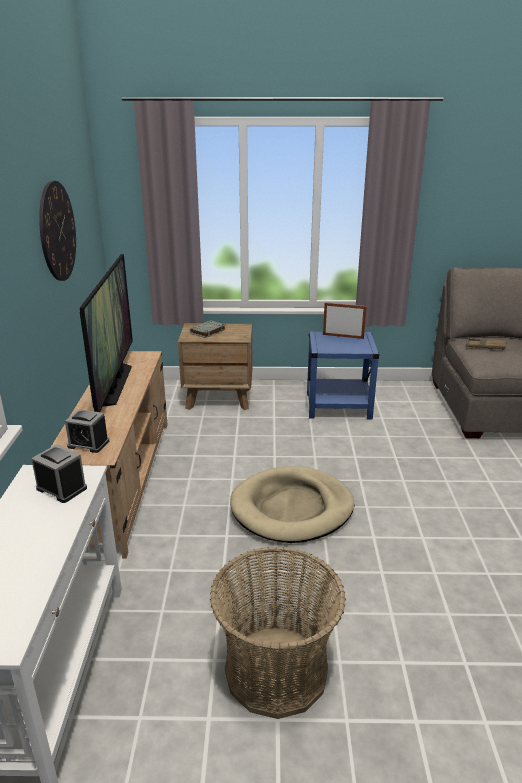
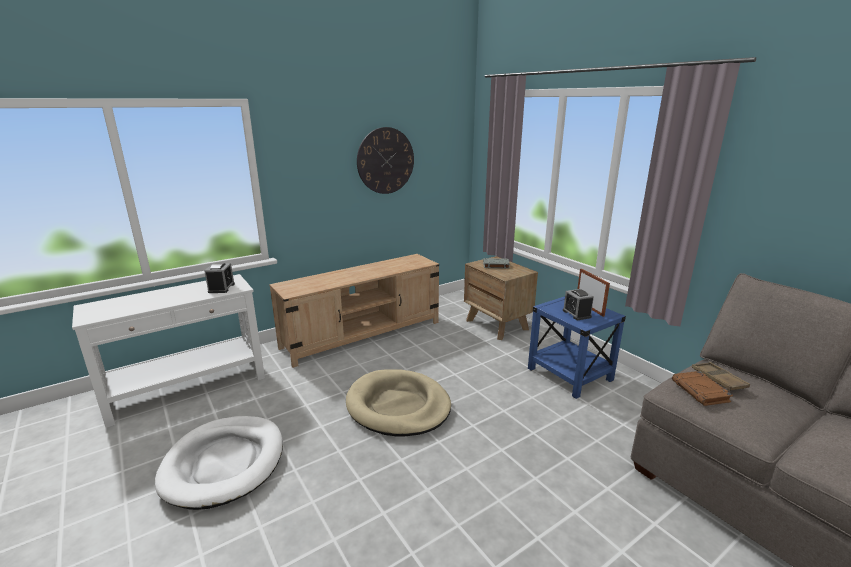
camera: 55 degrees right, 5 degrees down
alarm clock [65,409,109,453] -> alarm clock moved to [563,289,594,320]
television [80,254,133,412] -> none
basket [210,546,346,719] -> white dog bed [155,416,283,510]
none -> brown book [672,371,733,406]

